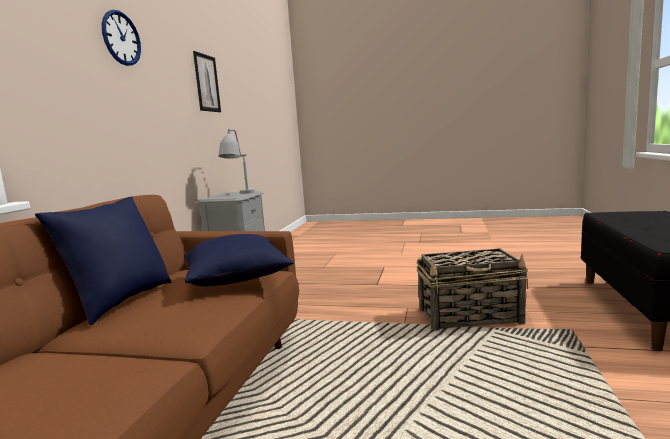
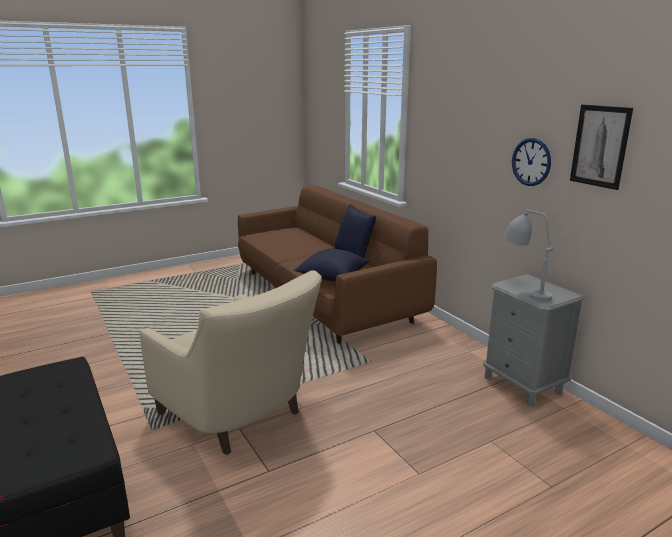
camera: 135 degrees right, 10 degrees up
wall clock [102,10,141,66] -> wall clock moved to [512,138,551,186]
basket [416,248,529,331] -> beige armchair [139,270,322,455]

